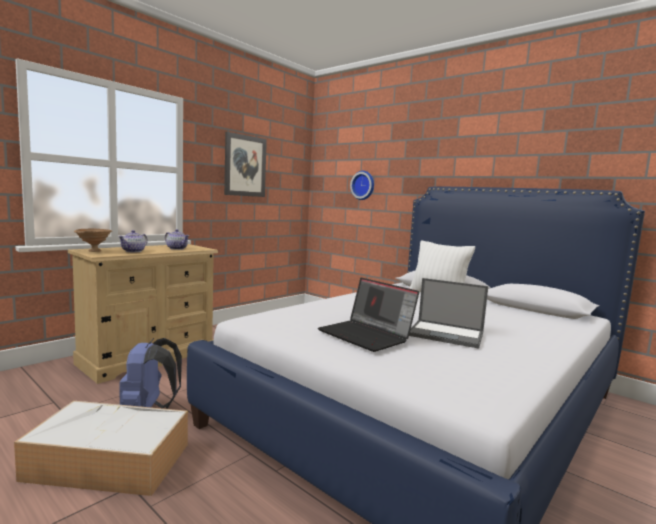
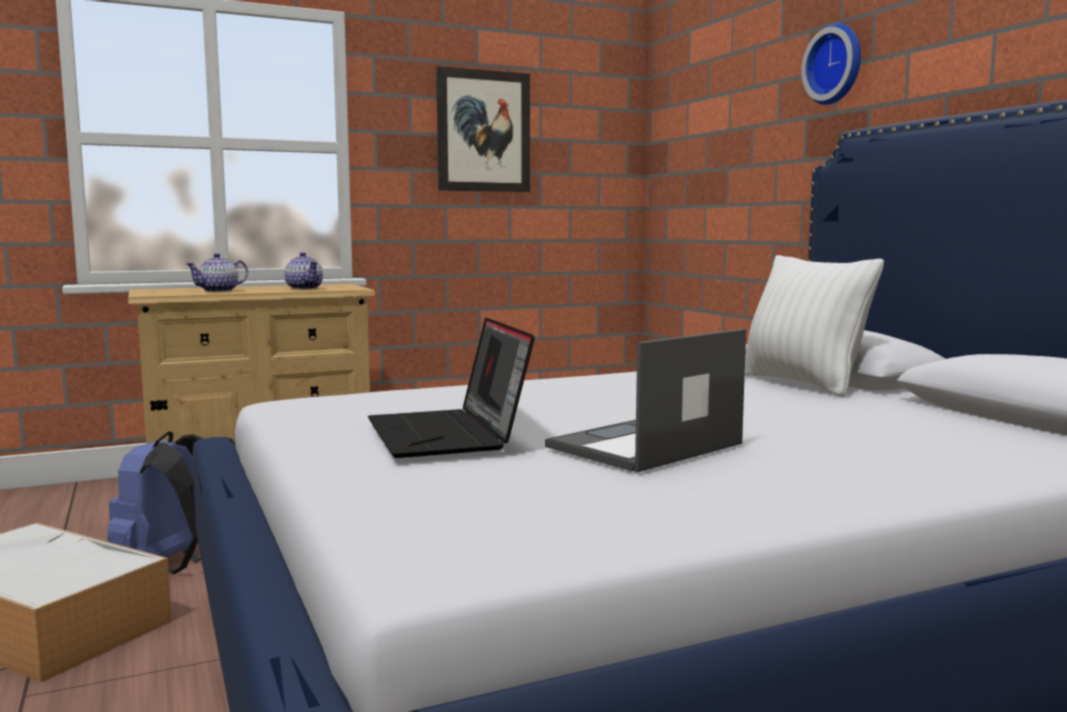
camera: 25 degrees right, 0 degrees up
brown bowl [74,229,112,252] -> none
wall clock [350,171,374,200] -> wall clock moved to [801,23,861,105]
laptop [409,278,488,349] -> laptop turned 90 degrees clockwise [545,329,746,472]

